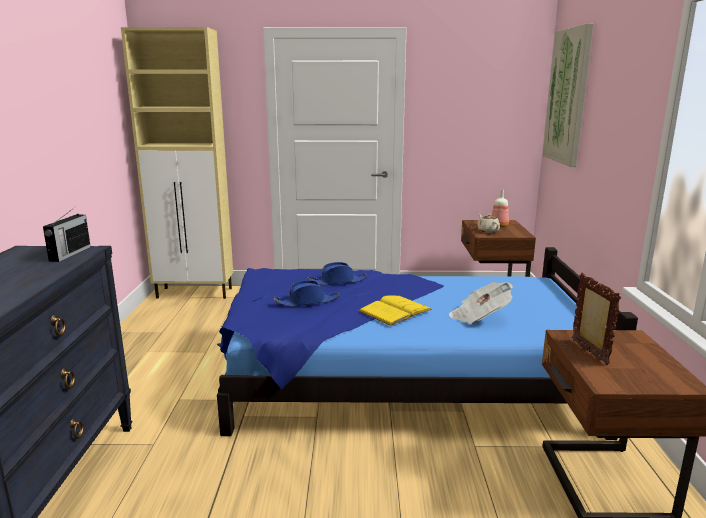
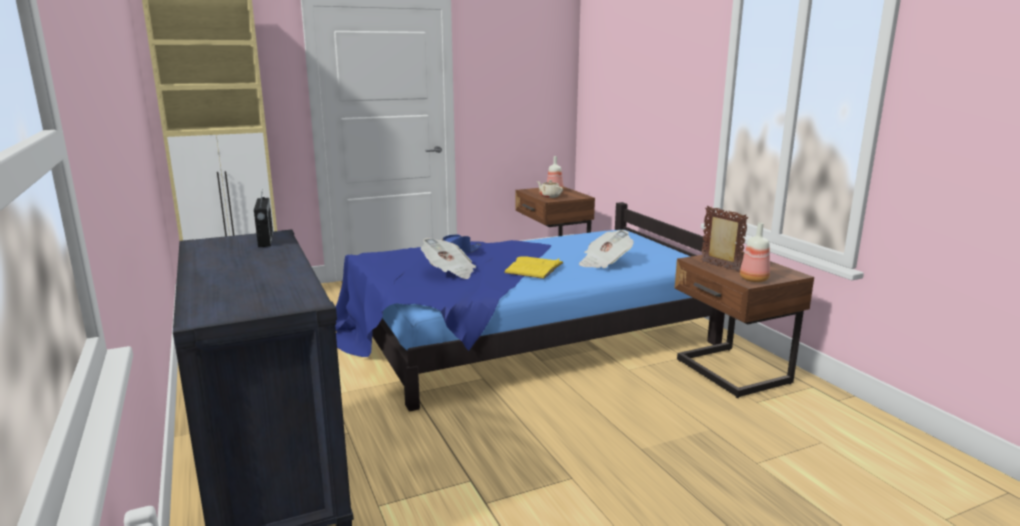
camera: 25 degrees left, 0 degrees up
blue hat [274,280,340,307] -> newspaper [421,238,476,279]
picture [542,23,594,167] -> none
none -> bottle [740,223,770,282]

